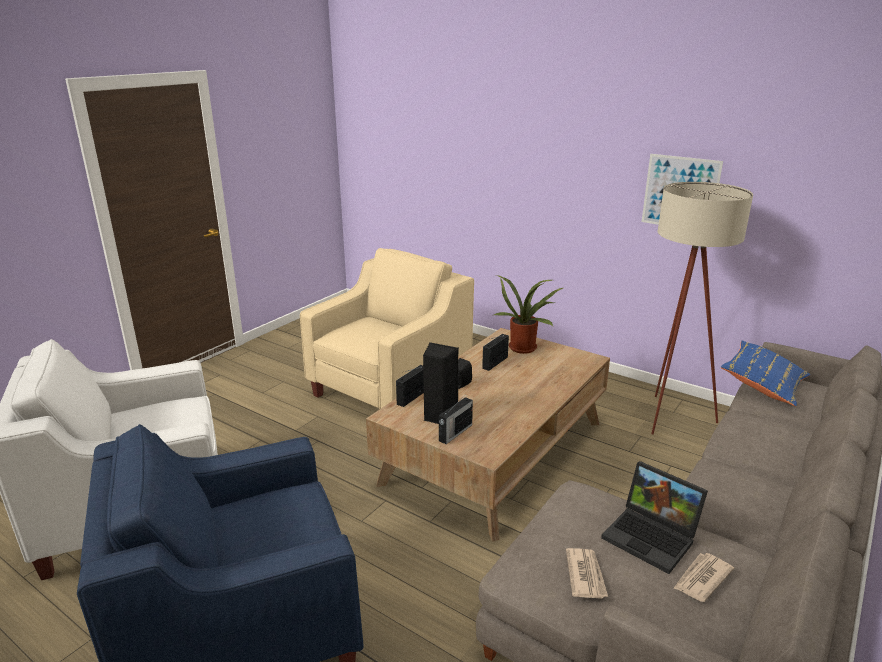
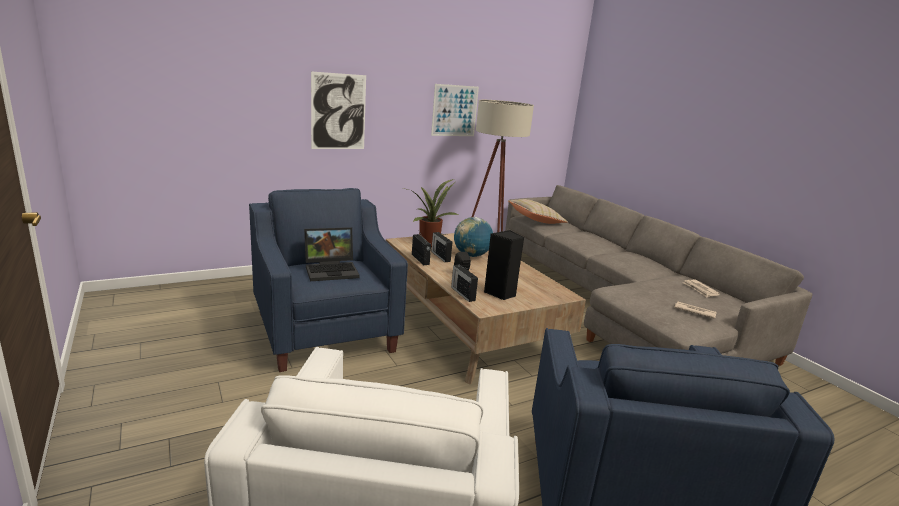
camera: 65 degrees left, 5 degrees down
beige armchair [300,248,474,409] -> blue armchair [249,188,408,372]
radio [439,394,473,444] -> radio moved to [412,230,431,265]
laptop [601,461,708,574] -> laptop moved to [304,227,360,281]
blue pillow [721,341,810,406] -> beige pillow [508,199,568,224]
none -> picture [311,71,366,149]
none -> globe [454,217,493,257]

